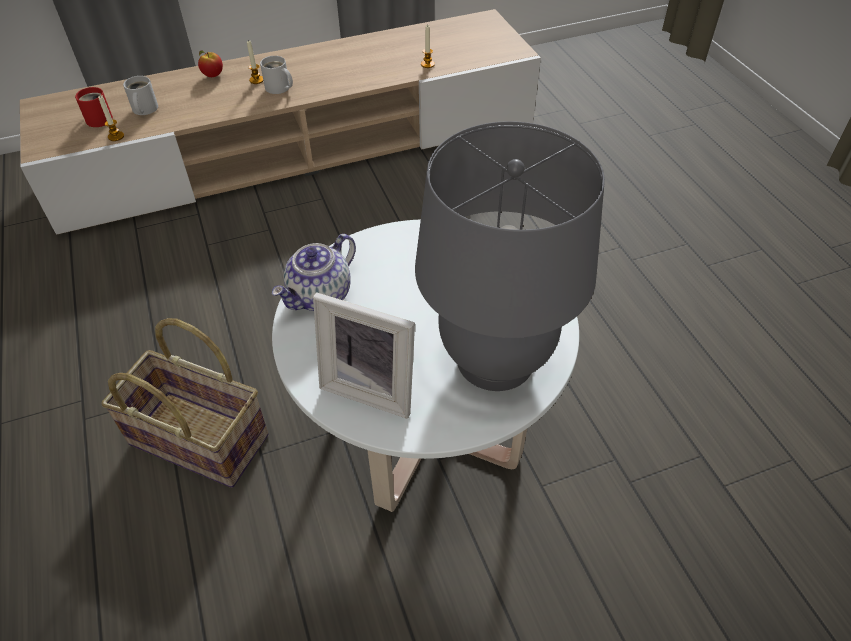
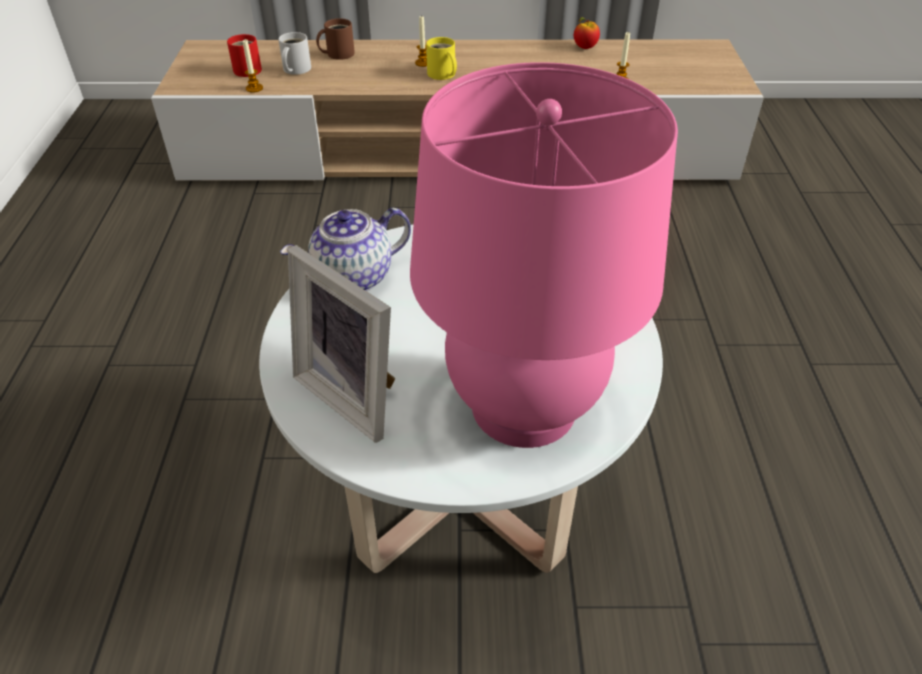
camera: 20 degrees right, 5 degrees down
basket [101,318,269,488] -> none
apple [198,50,223,77] -> apple moved to [574,17,600,49]
white mug [260,56,293,94] -> yellow mug [426,37,457,80]
grey table lamp [415,121,605,391] -> pink table lamp [410,62,678,448]
none -> brown mug [316,18,355,60]

